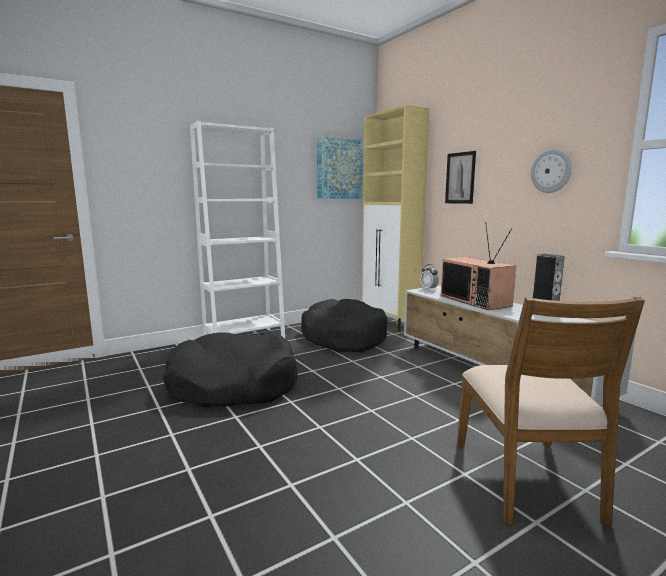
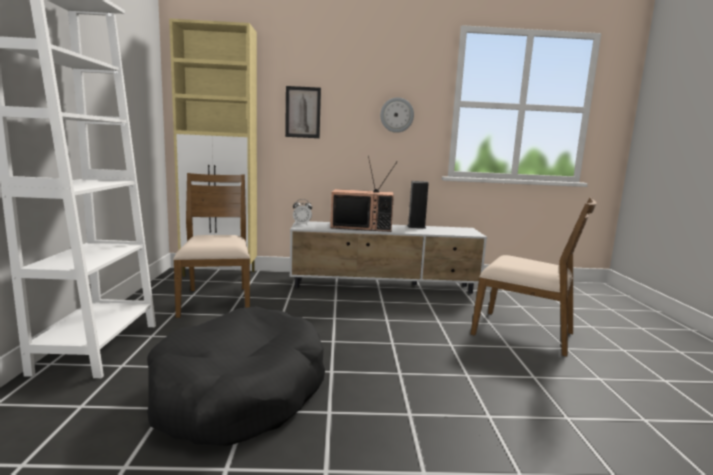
camera: 60 degrees left, 0 degrees up
black dog bed [301,299,388,353] -> brown chair [173,173,250,318]
picture [317,136,364,199] -> none

